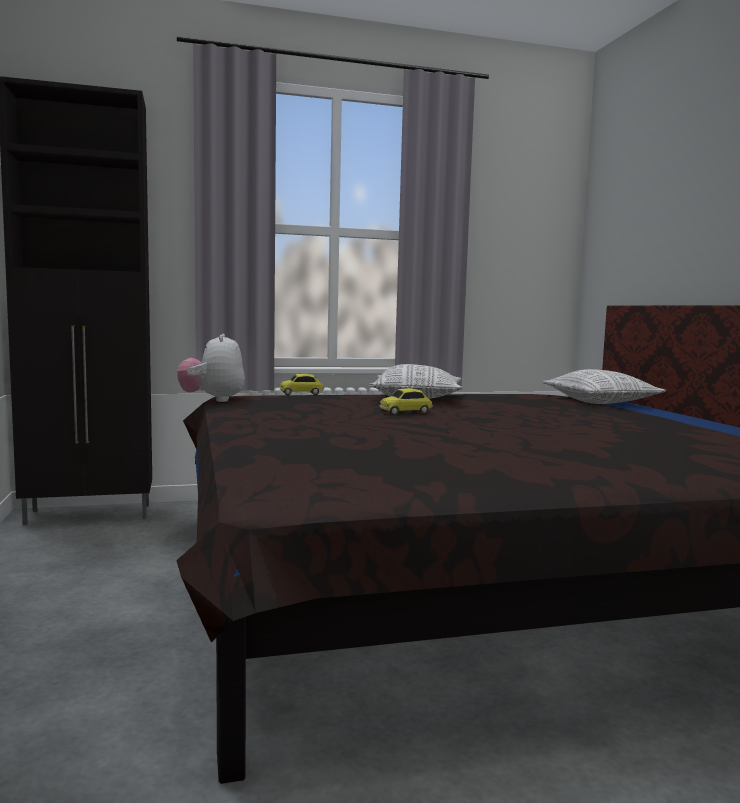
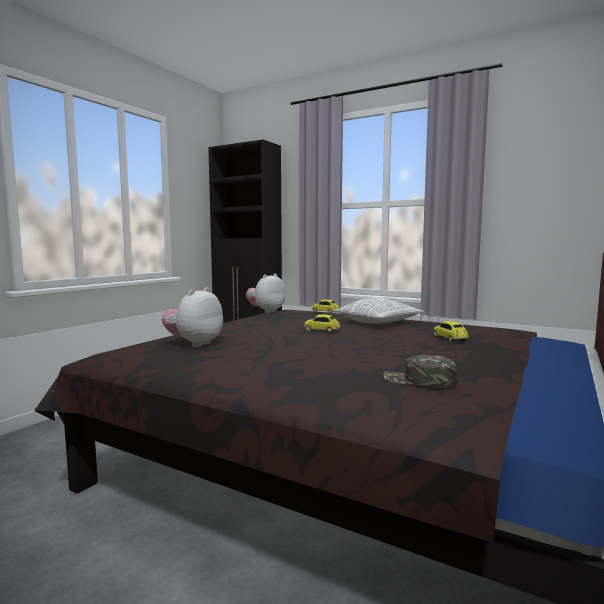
camera: 45 degrees right, 0 degrees up
pillow [542,369,666,404] -> none
none -> plush toy [162,287,223,347]
none -> green cap [383,355,457,388]
none -> toy car [433,321,469,342]

